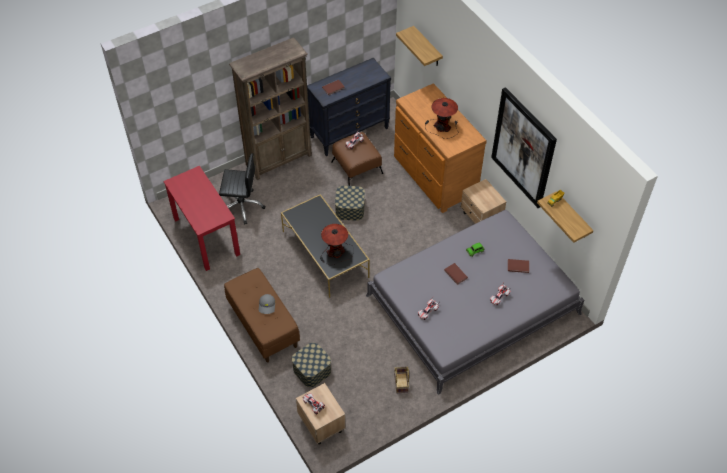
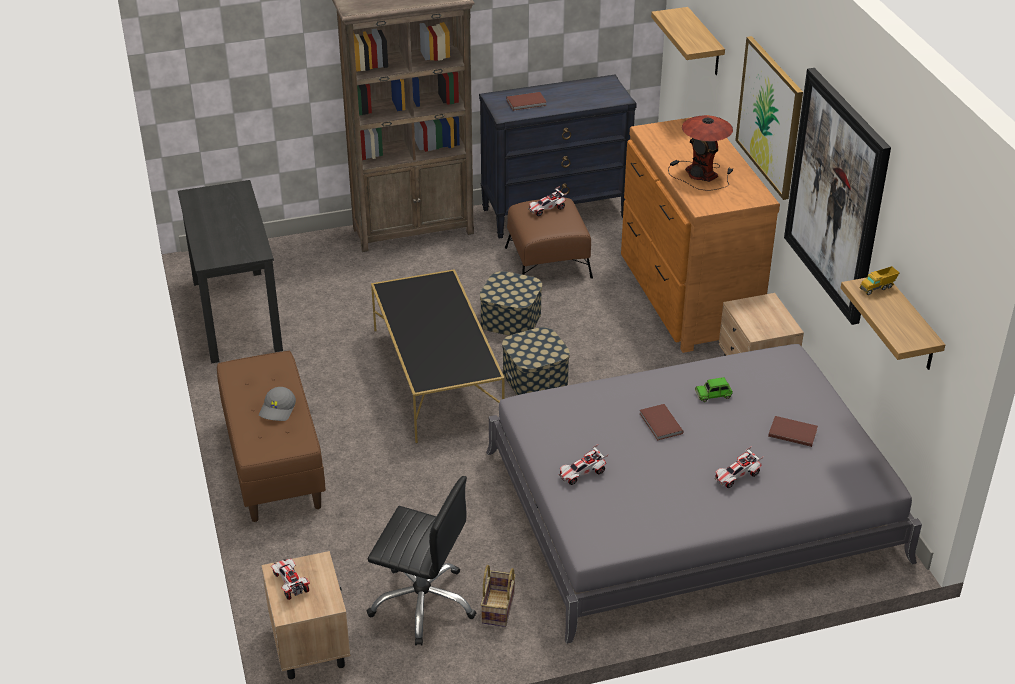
camera: 15 degrees right, 15 degrees down
red desk [163,166,240,271] -> black desk [178,180,283,364]
black office chair [219,153,265,225] -> black office chair moved to [367,476,476,645]
storage box [292,343,331,387] -> storage box moved to [502,327,570,395]
table lamp [320,224,354,265] -> none
none -> picture [735,36,803,200]

